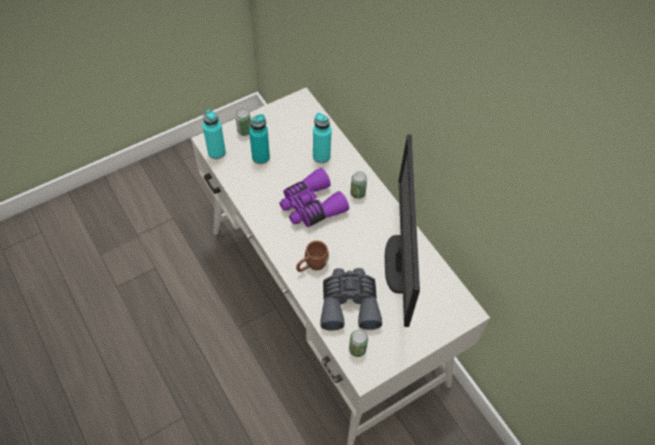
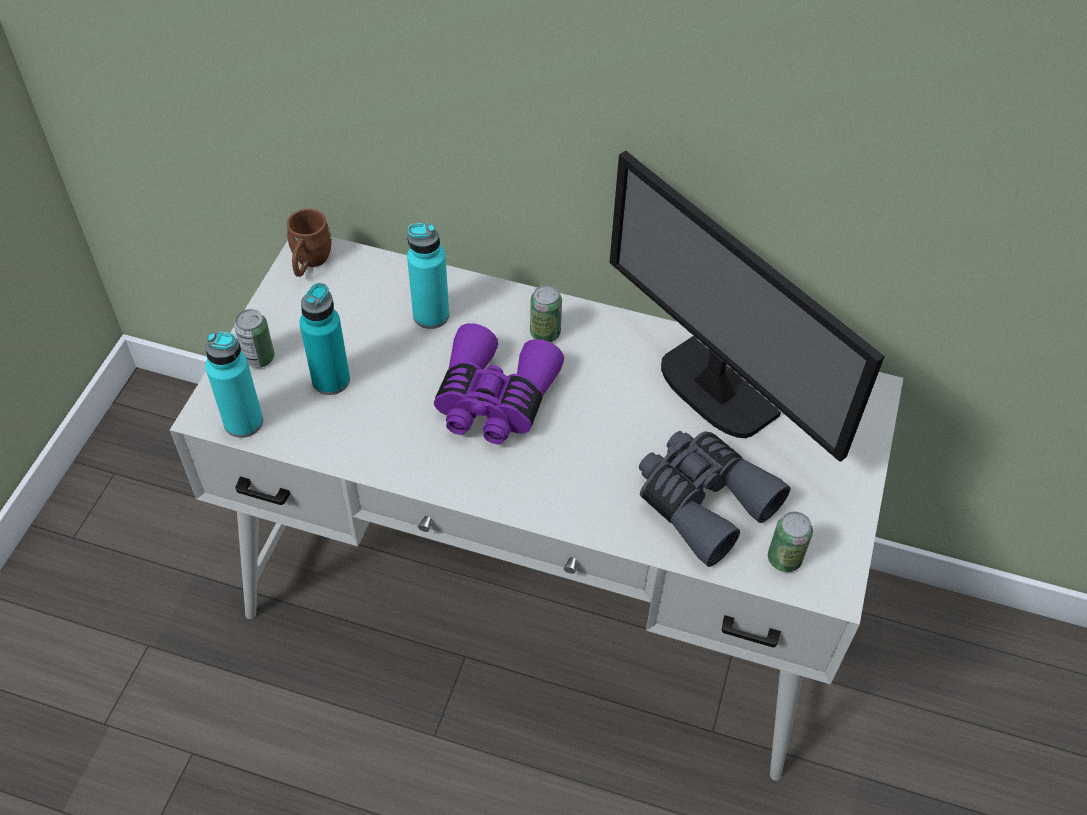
camera: 40 degrees left, 5 degrees down
brown mug [296,241,329,272] -> brown mug moved to [287,209,332,277]

